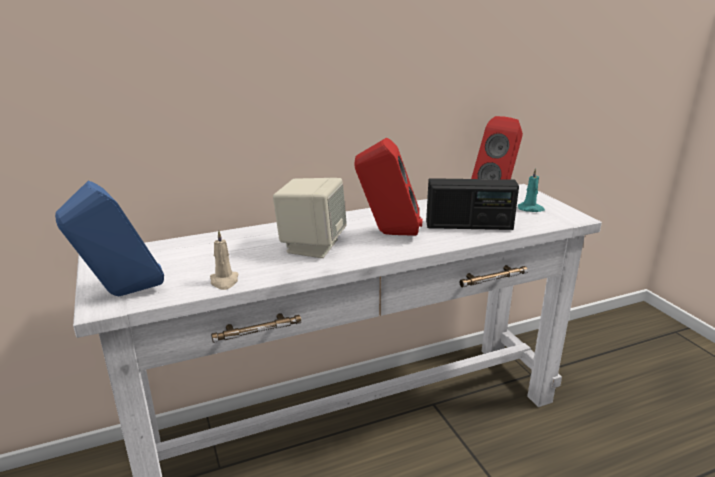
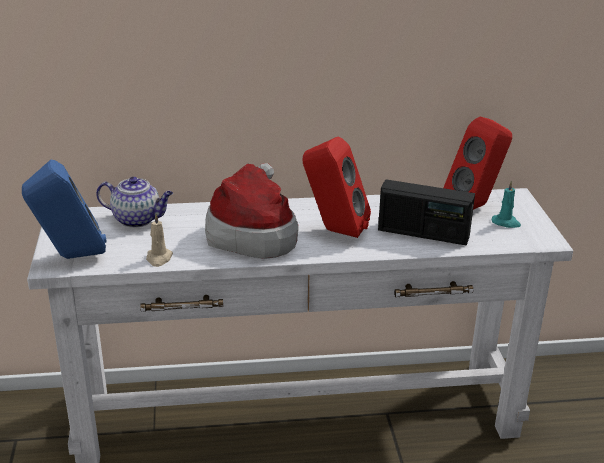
camera: 15 degrees right, 5 degrees up
beige speaker [273,178,347,258] -> hat [205,163,298,259]
none -> teapot [96,177,173,228]

